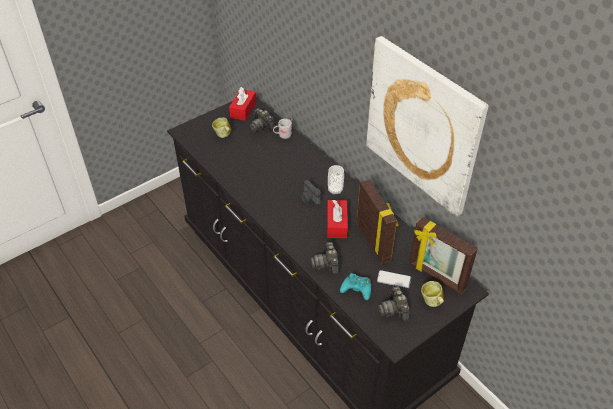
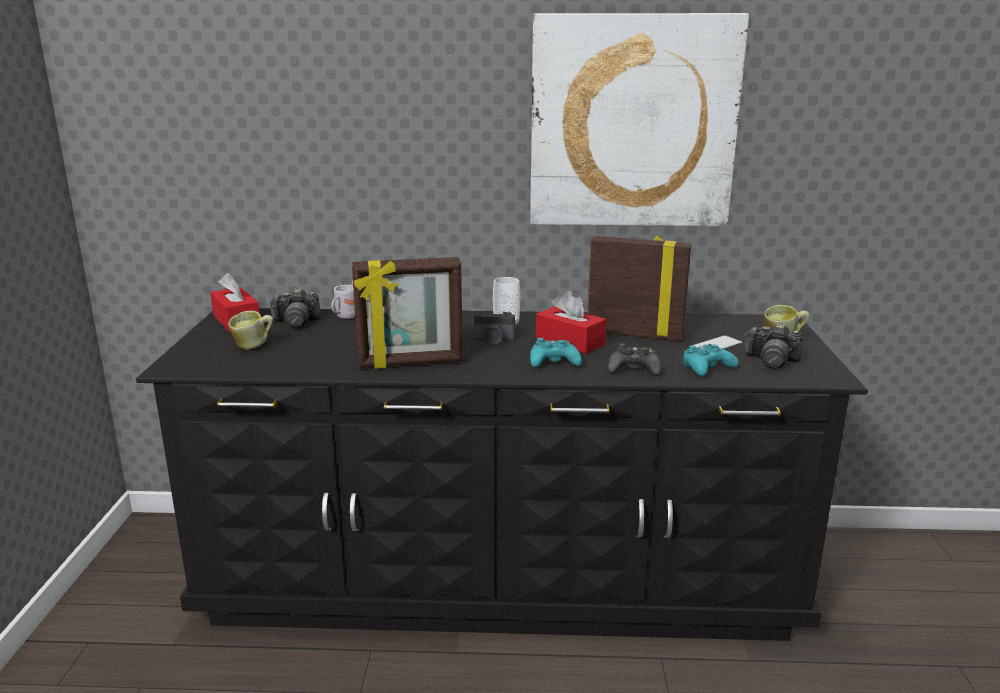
camera: 50 degrees left, 25 degrees down
camera [310,242,339,275] -> black game controller [608,343,661,375]
picture frame [409,217,478,294] -> picture frame moved to [352,257,463,369]
none -> turquoise game controller [530,338,582,367]

